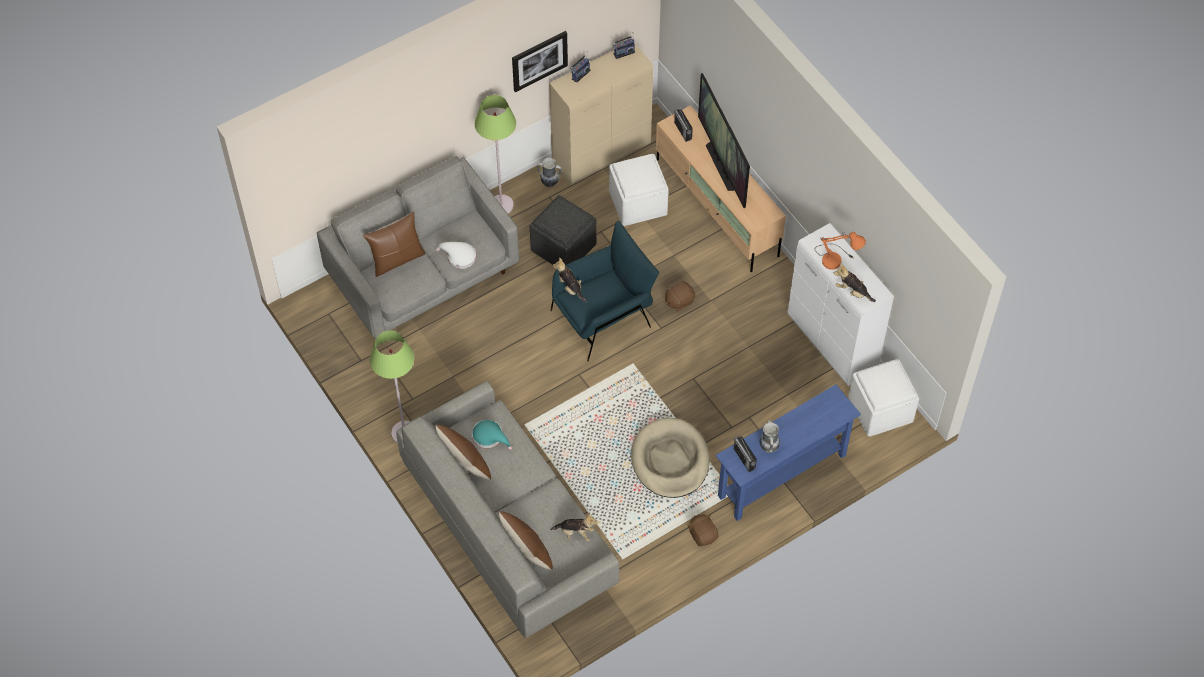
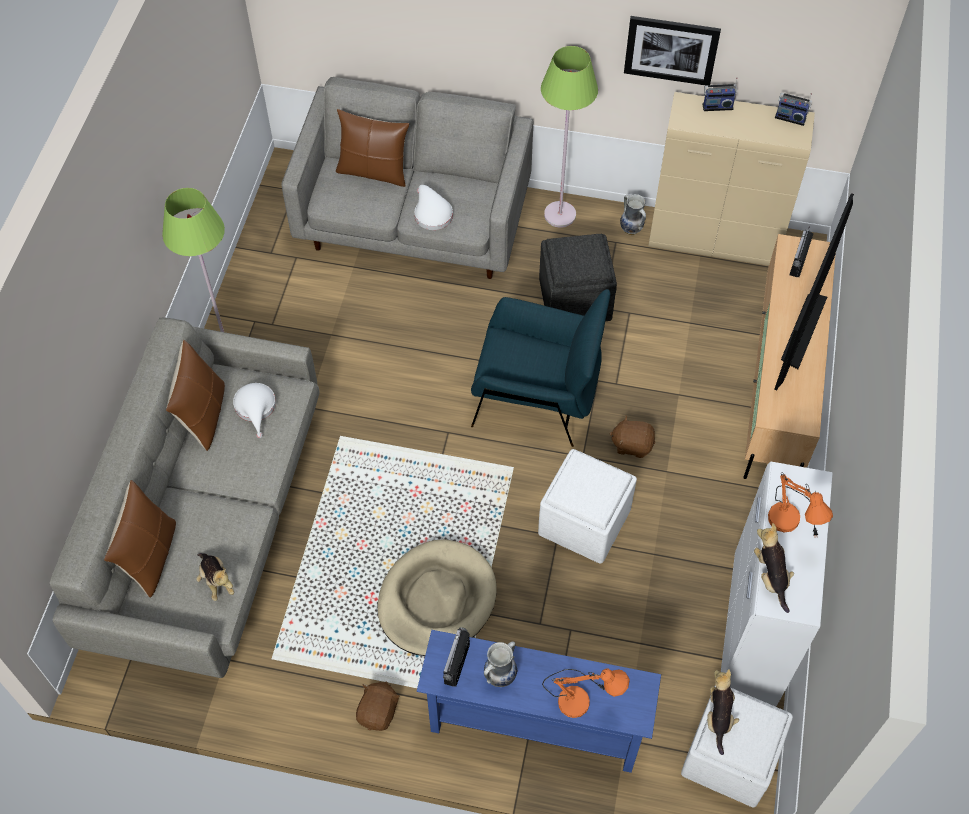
camera: 45 degrees right, 0 degrees up
turquoise hat [472,420,512,450] -> white hat [233,383,276,438]
plush toy [553,258,587,302] -> plush toy moved to [707,669,739,755]
white ottoman [609,154,669,226] -> white ottoman moved to [538,449,637,563]
none -> orange table lamp [542,669,630,718]

